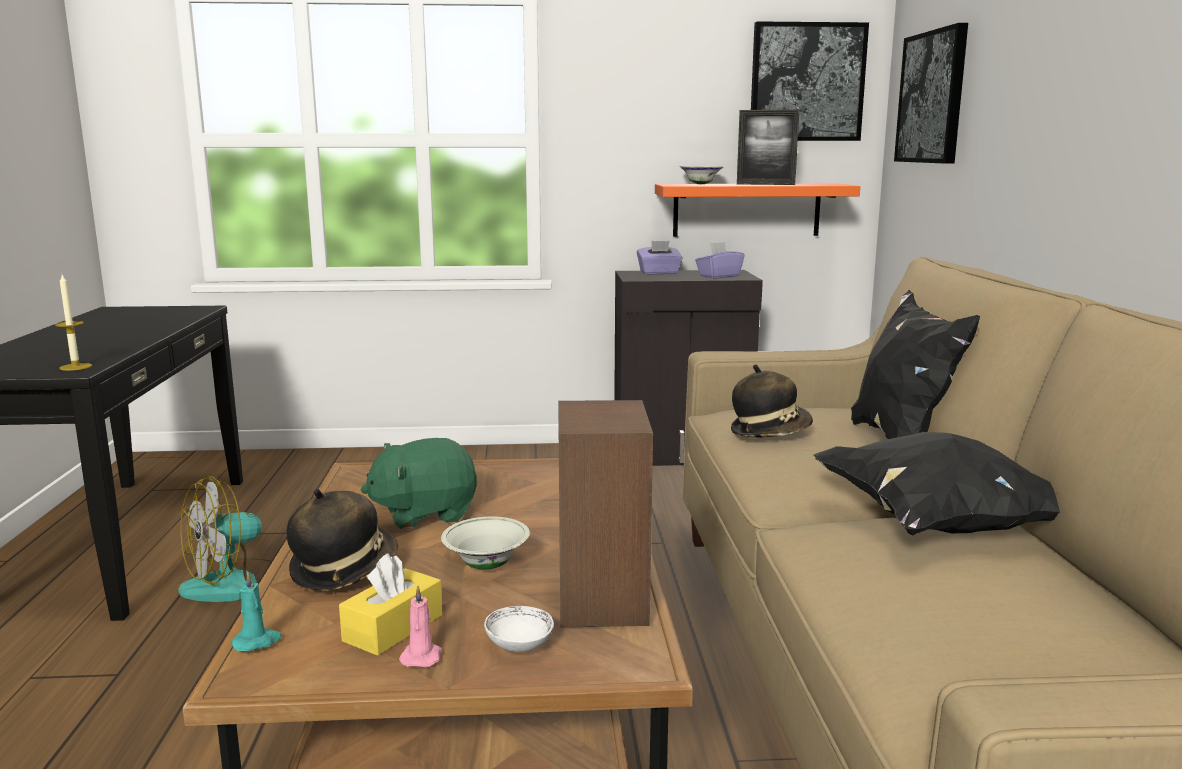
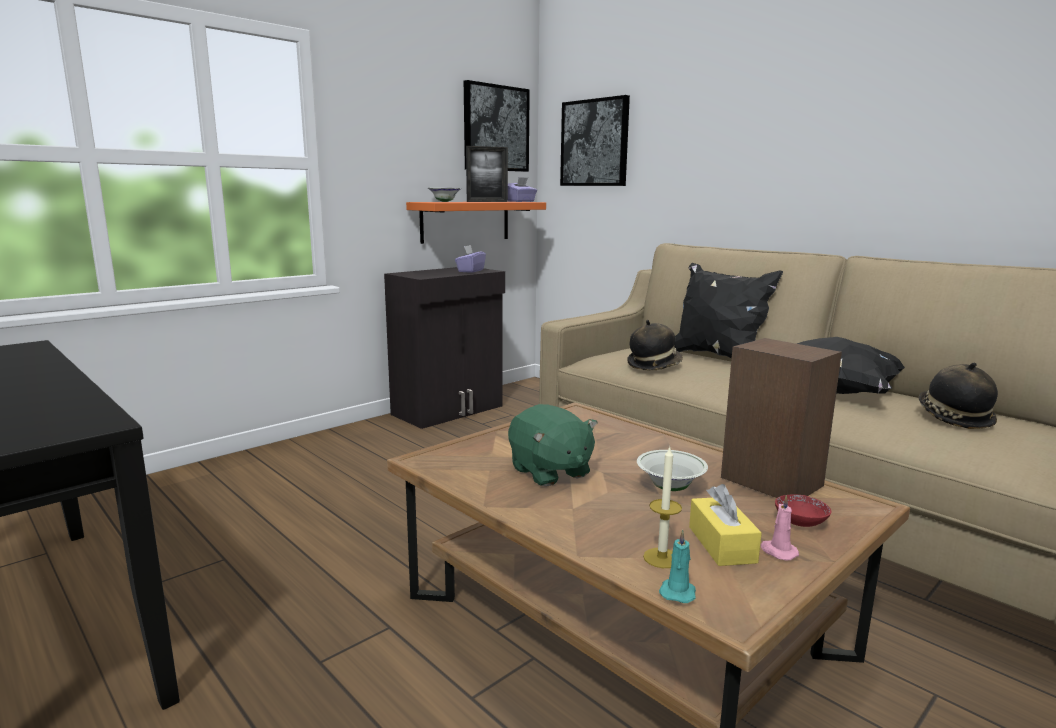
camera: 40 degrees left, 0 degrees up
candle [55,275,92,371] -> candle moved to [643,446,682,568]
fan [178,476,273,602] -> none
hat [286,489,398,591] -> hat moved to [919,362,998,429]
green plush toy [361,438,477,529] -> green plush toy turned 60 degrees counterclockwise [508,404,598,487]
white bowl [484,606,554,652] -> red bowl [775,495,832,527]
purple tissue box [637,241,683,275] -> purple tissue box moved to [508,177,537,202]

